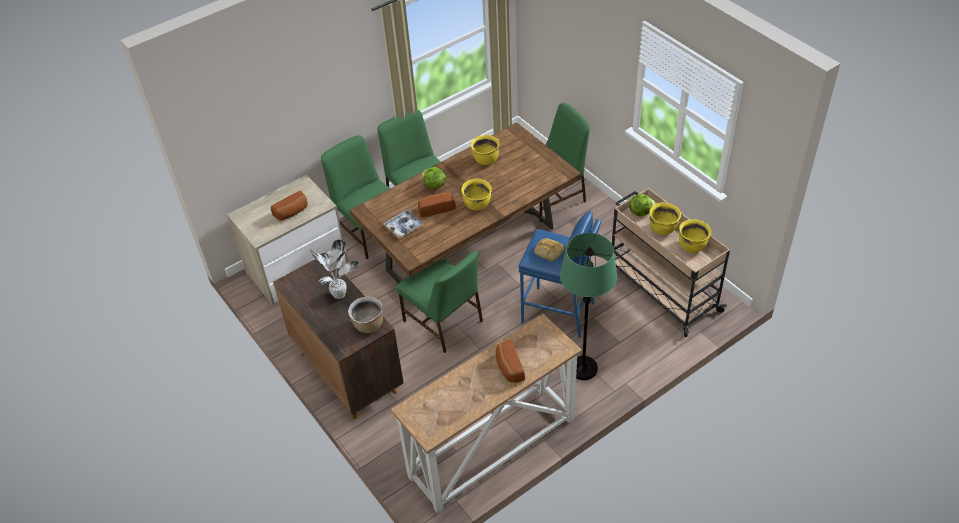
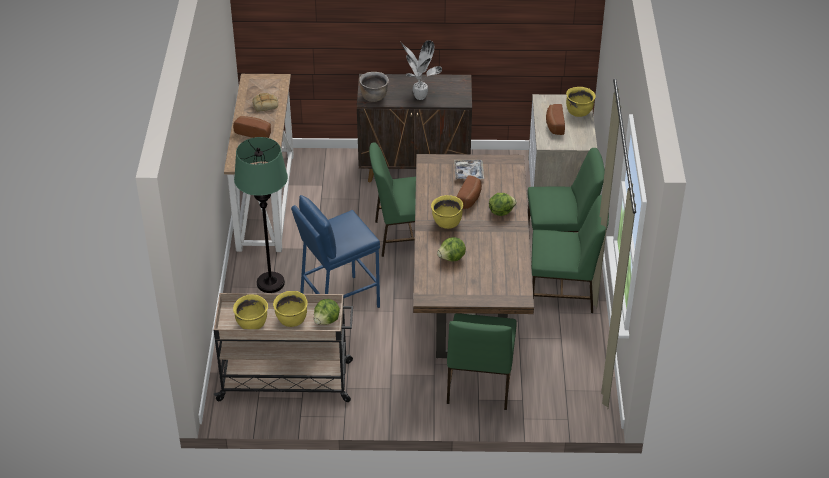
camera: 125 degrees right, 5 degrees down
yellow cooking pot [470,135,500,165] -> yellow cooking pot moved to [566,87,596,117]
bread [534,238,565,261] -> bread moved to [252,93,278,112]
none -> lettuce [437,237,466,261]

